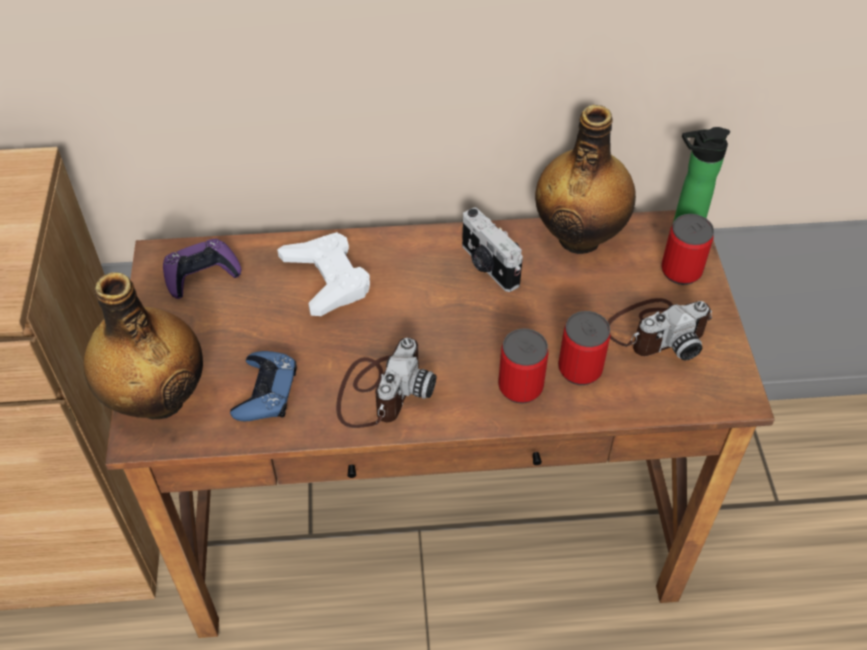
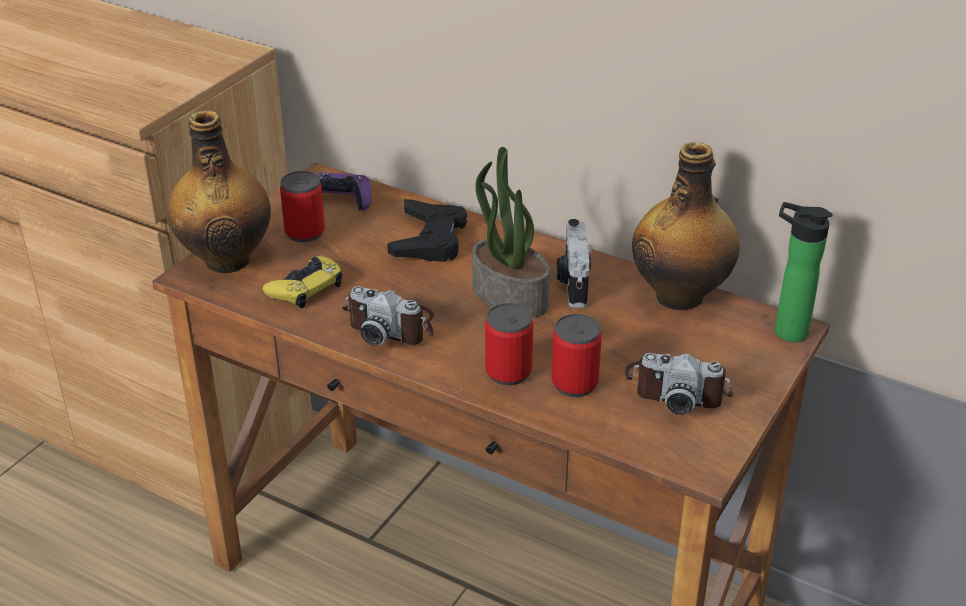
camera: 35 degrees right, 15 degrees down
blue game controller [230,351,297,421] -> yellow game controller [263,256,342,308]
white game controller [277,232,370,316] -> black game controller [387,199,467,262]
camera [336,338,436,428] -> camera turned 60 degrees clockwise [342,286,434,346]
can [661,214,714,285] -> can moved to [280,171,325,242]
none -> potted plant [472,147,550,318]

